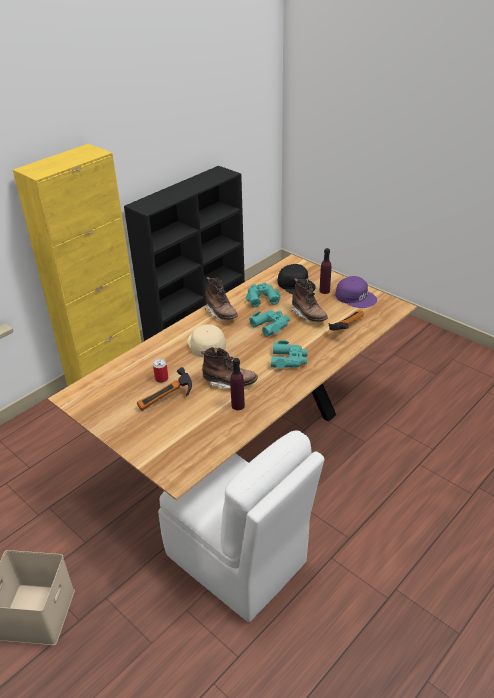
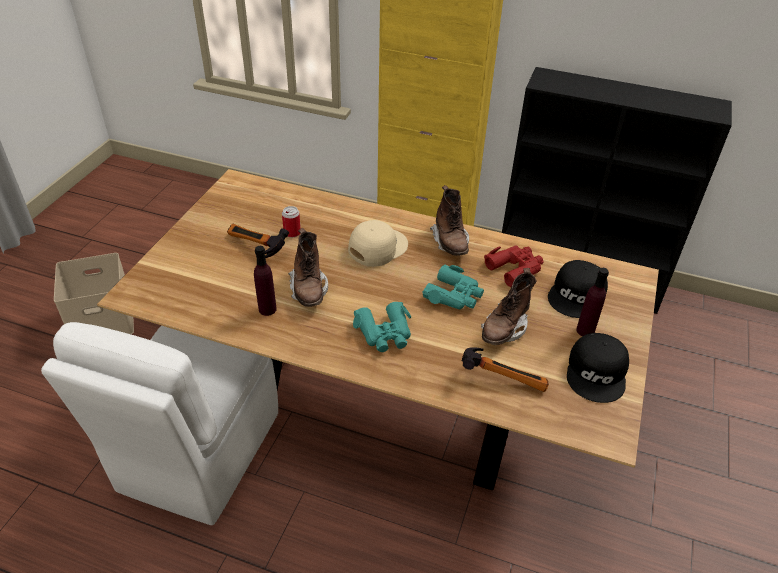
camera: 65 degrees right, 5 degrees up
brown boot [205,277,238,320] -> brown boot turned 45 degrees counterclockwise [430,185,469,256]
turquoise binoculars [246,283,281,307] -> red binoculars [484,245,544,287]
purple cap [335,276,377,308] -> black cap [567,333,629,403]

